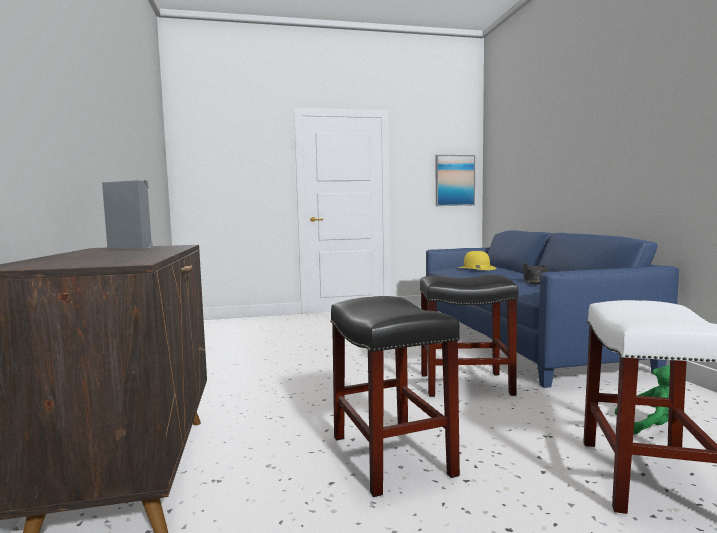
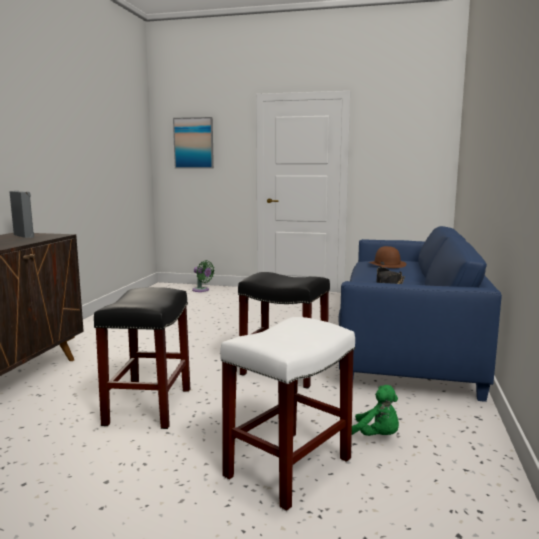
camera: 25 degrees right, 5 degrees up
picture [436,155,475,206] -> picture moved to [173,117,214,169]
yellow hat [458,251,496,270] -> brown hat [369,246,407,268]
none -> green fan [192,260,215,292]

